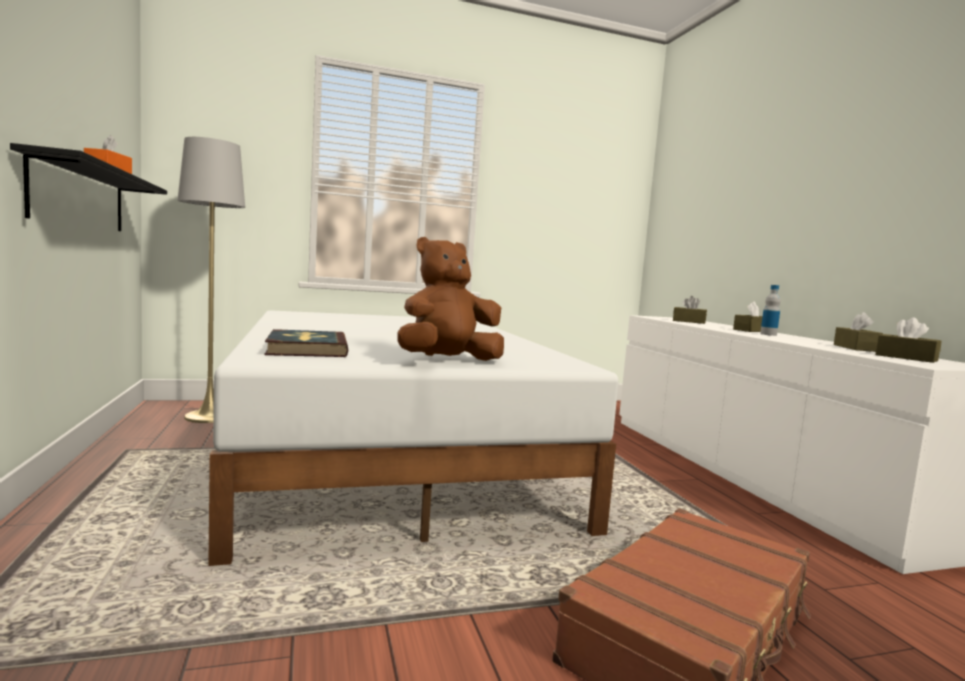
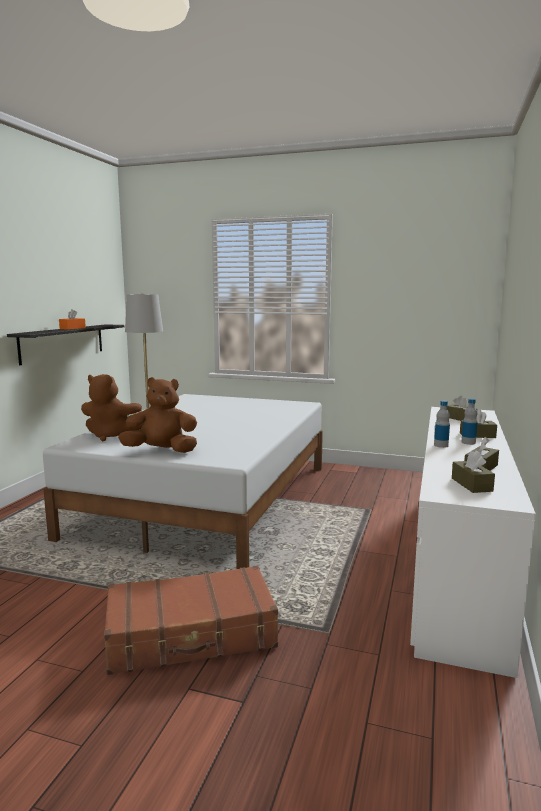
camera: 35 degrees right, 5 degrees up
book [265,329,348,357] -> brown plush toy [81,374,144,442]
none -> bottle [434,401,450,448]

